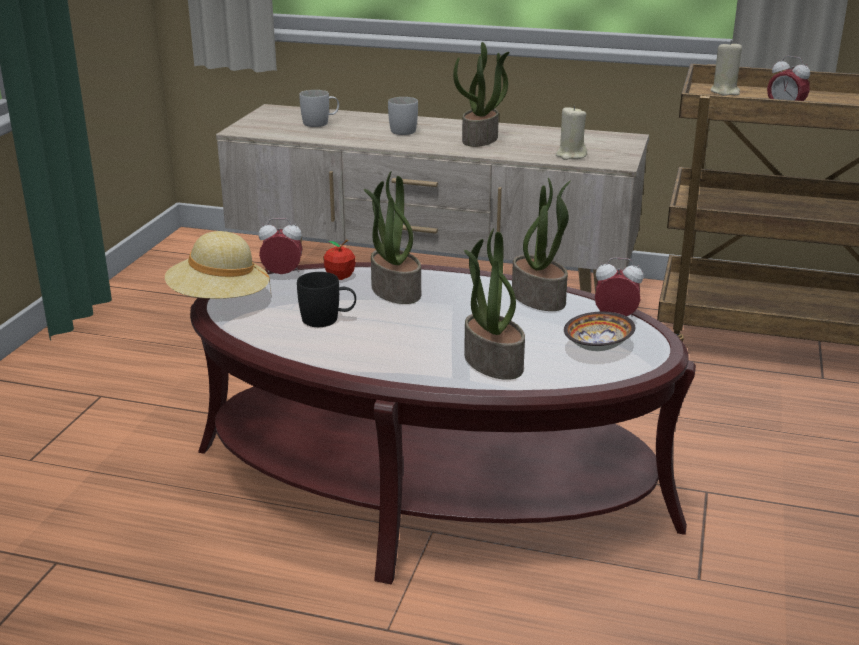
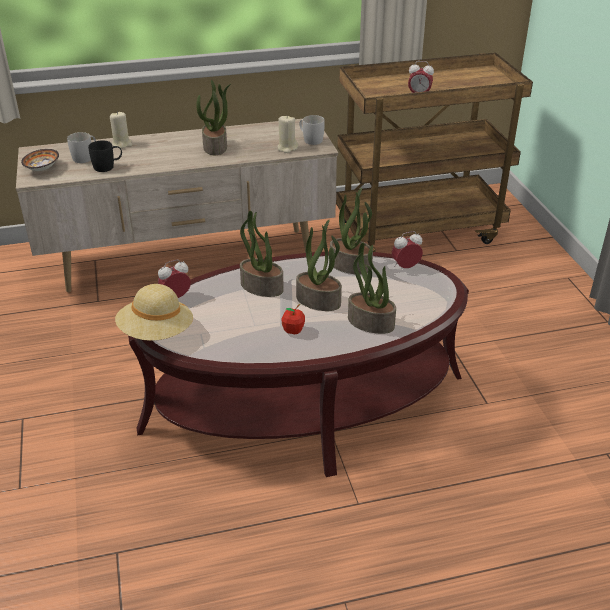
camera: 30 degrees left, 10 degrees up
black mug [297,272,356,327] -> black mug moved to [88,140,122,172]
apple [323,240,355,280] -> apple moved to [282,304,305,335]
white mug [388,97,418,135] -> white mug moved to [299,115,325,145]
bowl [564,312,635,351] -> bowl moved to [21,149,59,171]
beige candle [711,40,742,96] -> beige candle moved to [110,111,132,149]
none -> potted plant [296,220,342,311]

